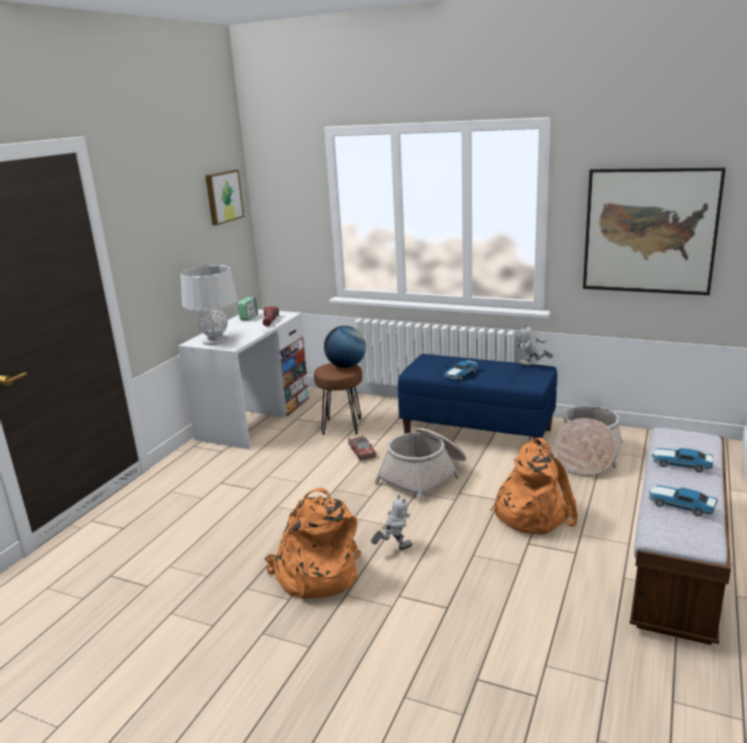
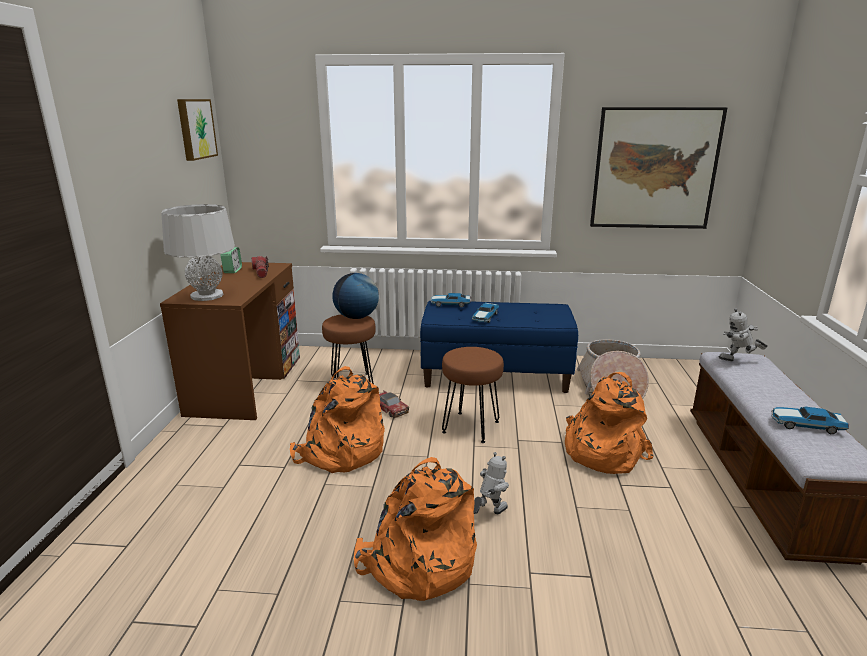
camera: 20 degrees left, 0 degrees up
white desk [178,309,309,449] -> brown desk [160,262,300,420]
basket [375,428,466,503] -> brown stool [442,347,504,443]
toy robot [516,324,553,367] -> toy robot moved to [719,308,768,361]
toy car [651,448,713,472] -> toy car moved to [430,293,471,308]
none -> orange backpack [290,366,385,473]

